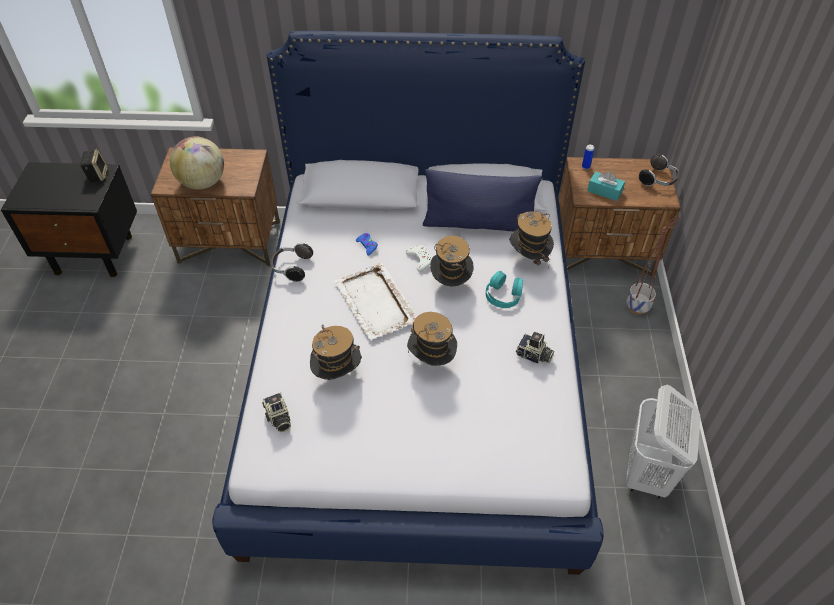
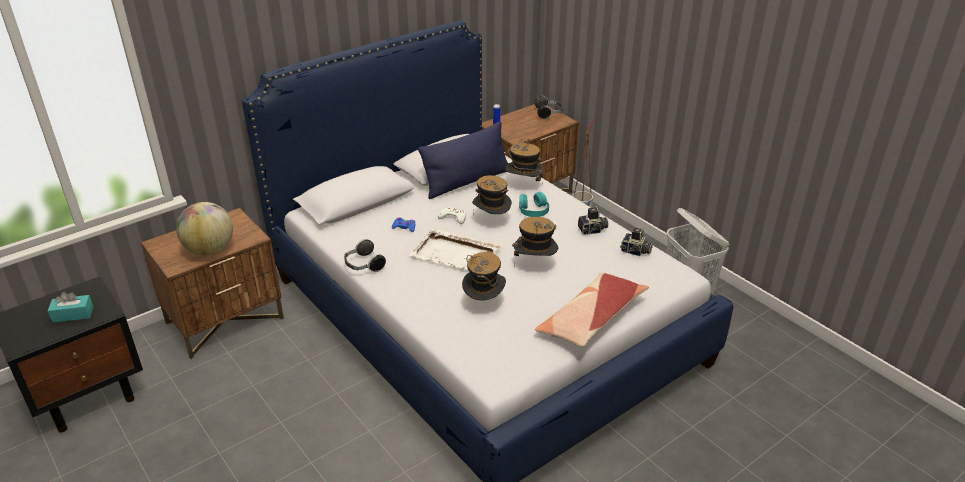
camera: 40 degrees left, 15 degrees down
speaker [80,149,108,182] -> none
camera [262,392,291,432] -> camera moved to [620,227,653,256]
turquoise tissue box [587,171,625,201] -> turquoise tissue box moved to [48,292,93,323]
none -> pillow [535,272,649,347]

